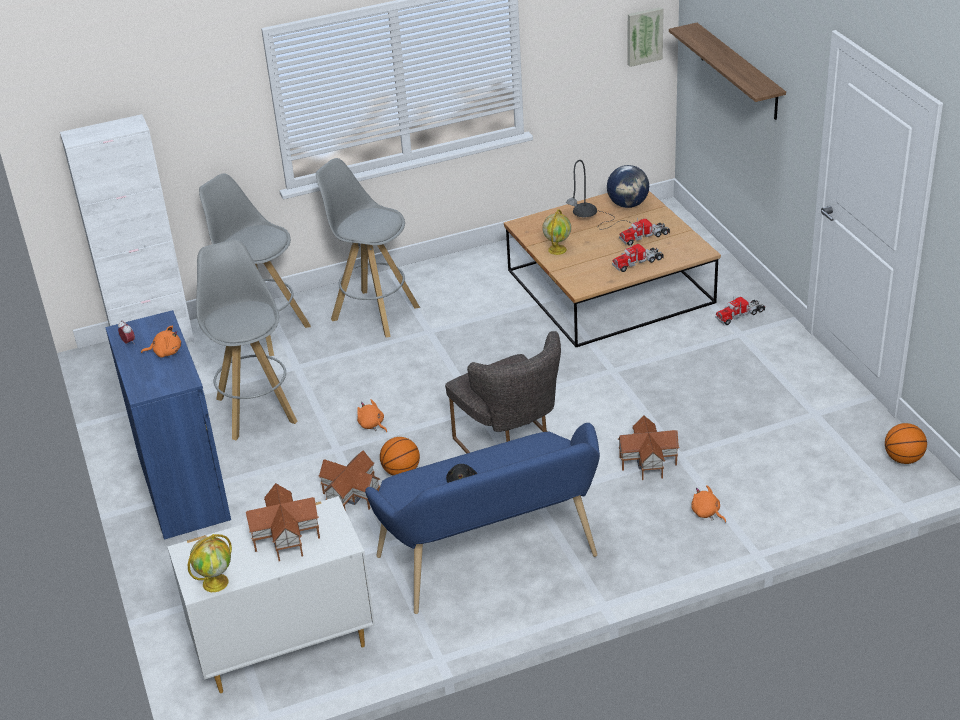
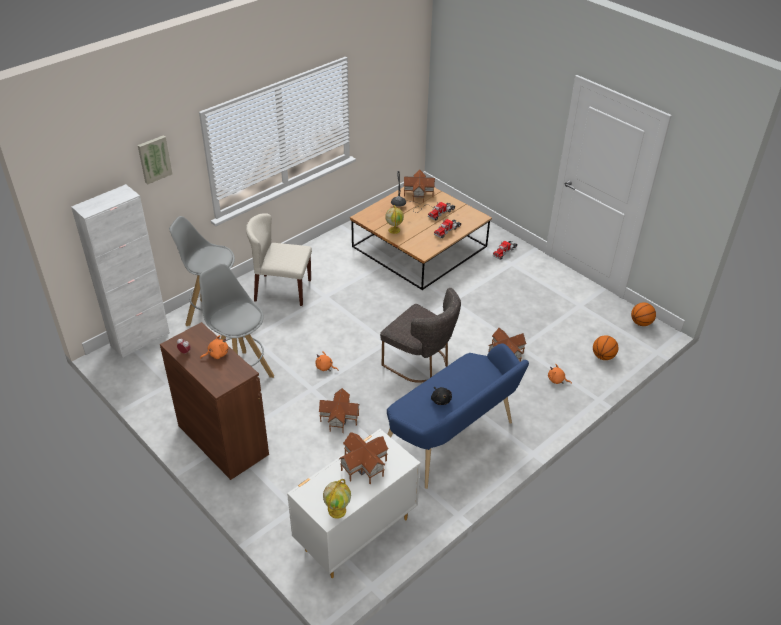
camera: 25 degrees left, 5 degrees up
blue cabinet [105,310,231,540] -> brown cabinet [160,322,269,480]
grey stool [316,158,420,337] -> beige chair [246,213,312,306]
basketball [380,437,420,476] -> basketball moved to [593,335,618,360]
globe [607,165,649,208] -> toy house [403,170,435,202]
picture [628,7,664,67] -> picture moved to [138,135,172,185]
shelf [669,23,786,120] -> none

